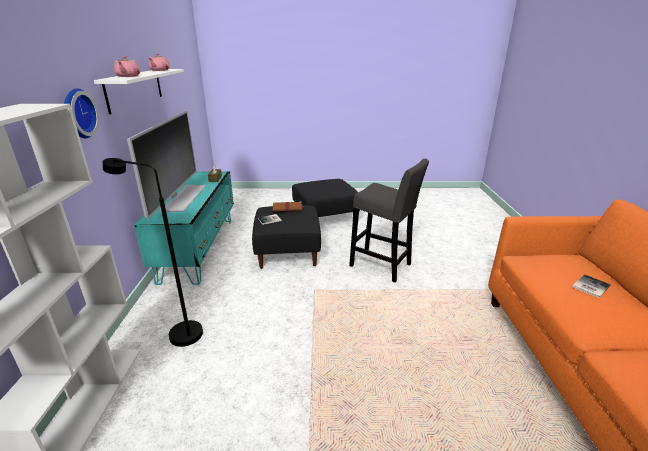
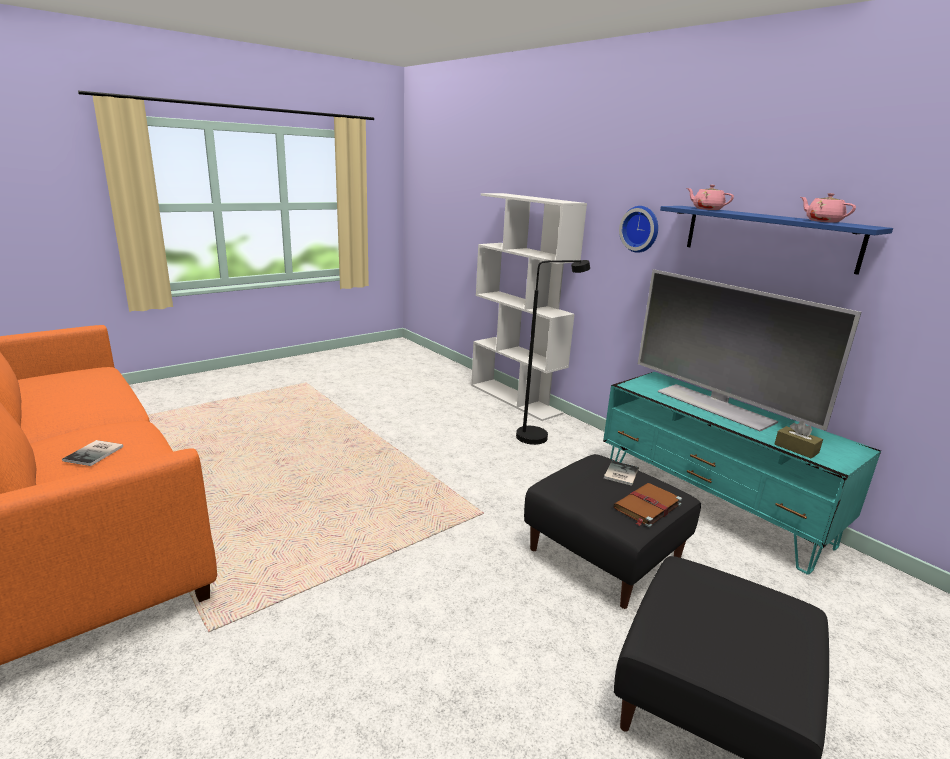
camera: 140 degrees right, 5 degrees down
white shelf [94,69,184,115] -> blue shelf [660,206,893,275]
grey stool [349,159,429,283] -> none

